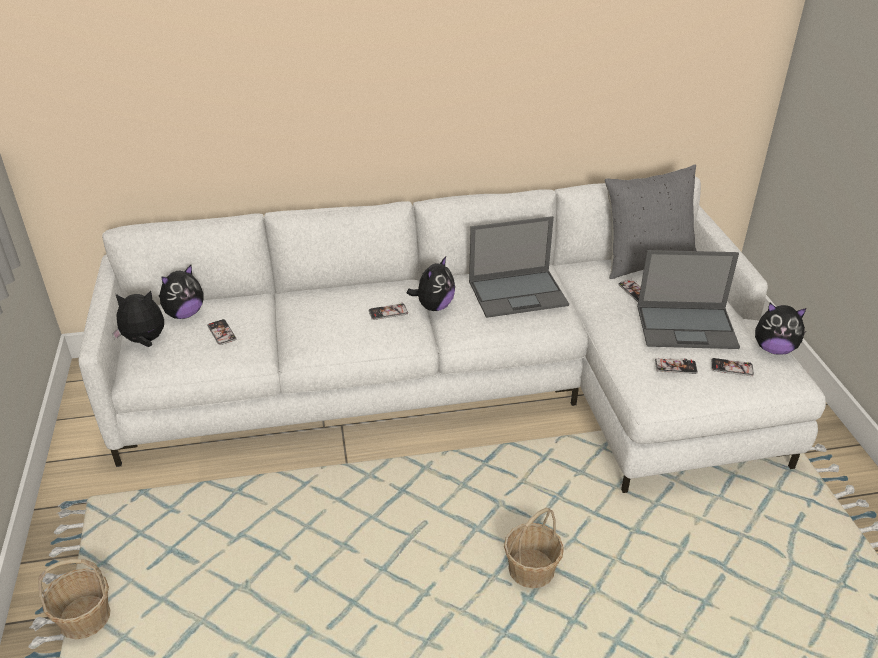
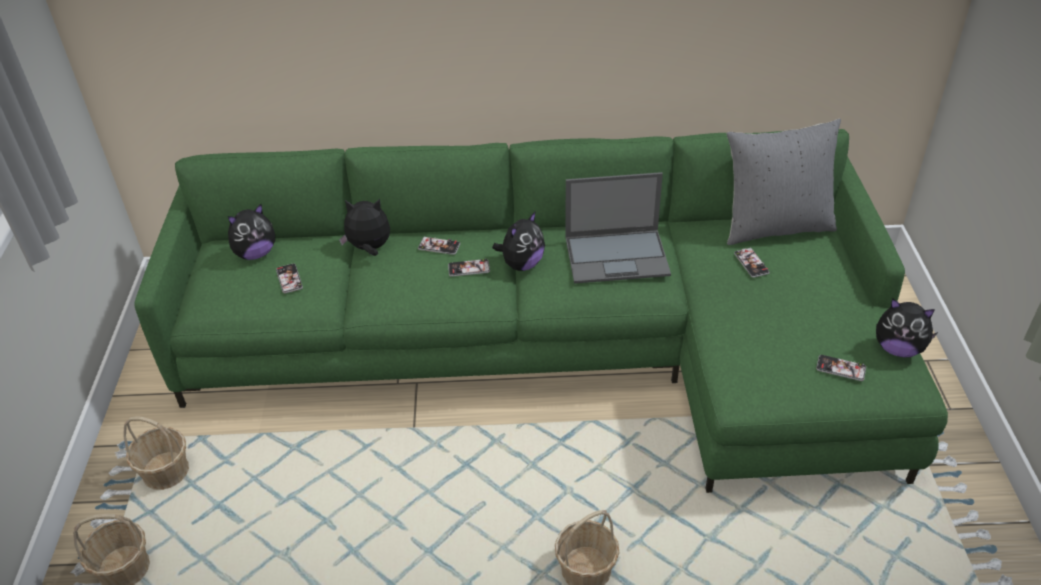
camera: 10 degrees right, 5 degrees up
white sofa [78,176,826,493] -> green sofa [134,129,948,493]
plush toy [112,291,164,347] -> plush toy moved to [339,199,390,256]
laptop [637,250,740,349] -> none
phone [655,357,698,374] -> phone moved to [418,236,460,255]
none -> basket [123,417,189,490]

